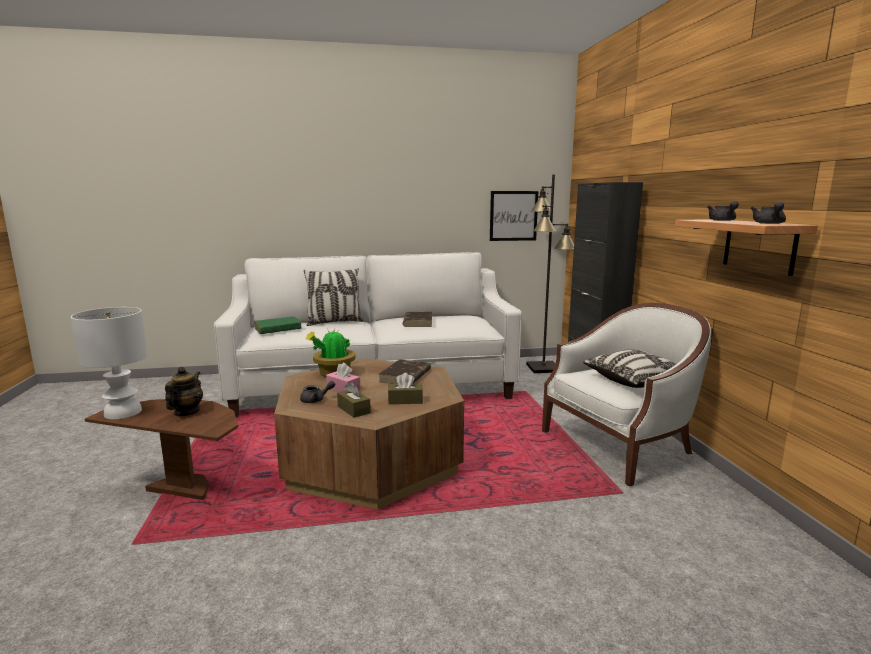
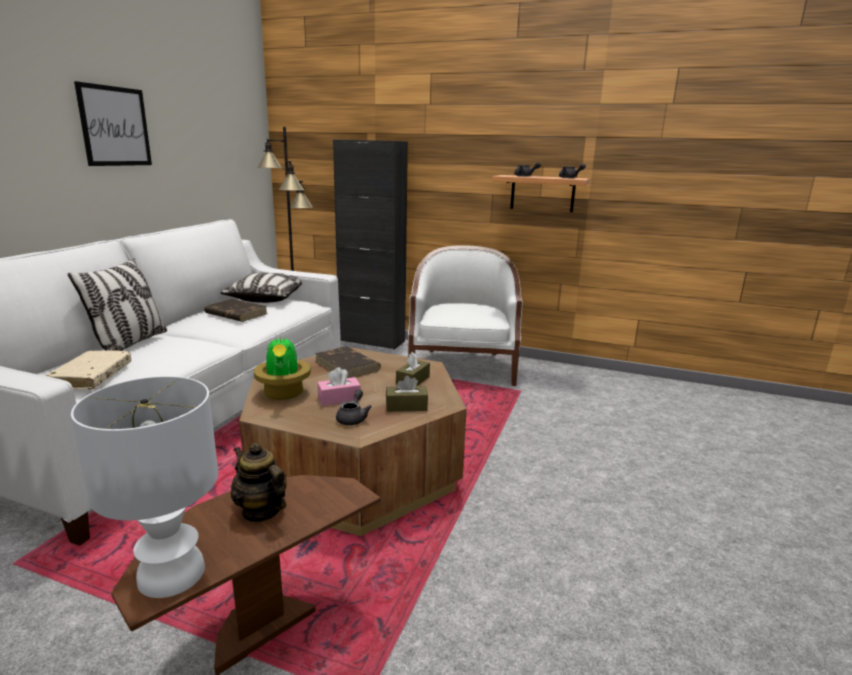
camera: 60 degrees left, 5 degrees up
green book [254,316,302,334] -> beige book [46,351,131,390]
picture [490,191,538,241] -> picture moved to [74,81,152,166]
pillow [583,349,676,388] -> pillow moved to [221,272,302,303]

